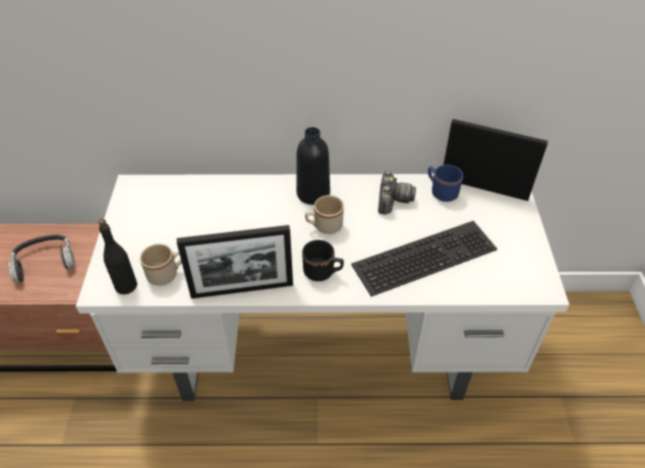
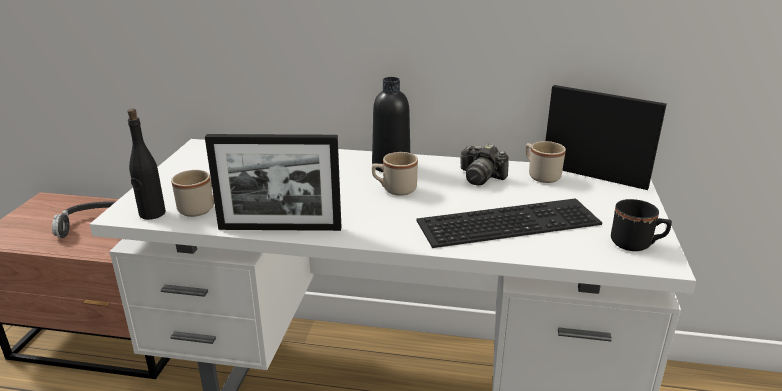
camera: 10 degrees right, 20 degrees down
black mug [302,240,344,281] -> black mug moved to [611,199,672,251]
camera [378,171,416,214] -> camera turned 105 degrees clockwise [460,143,509,185]
blue mug [428,165,463,202] -> beige mug [525,141,566,183]

